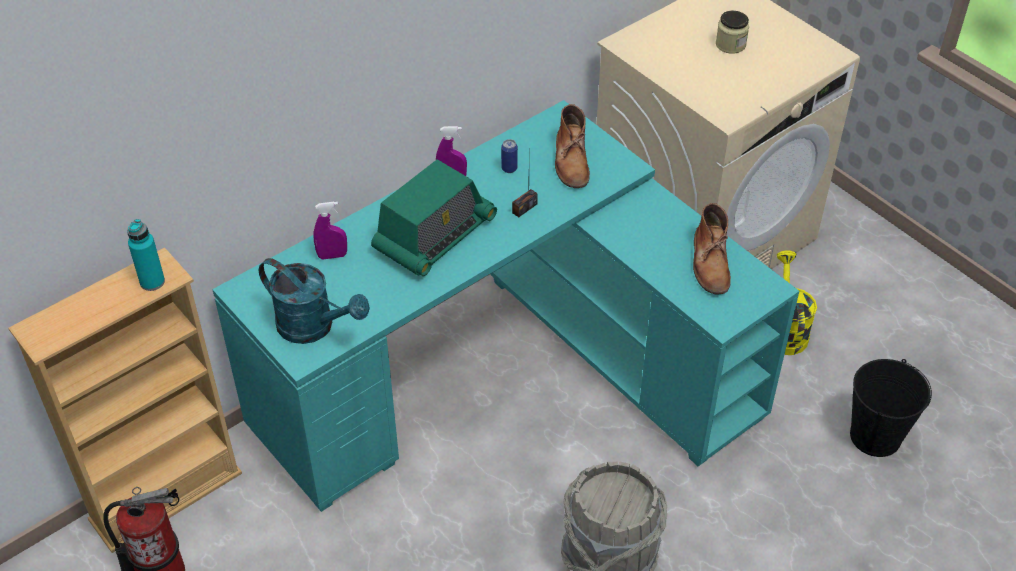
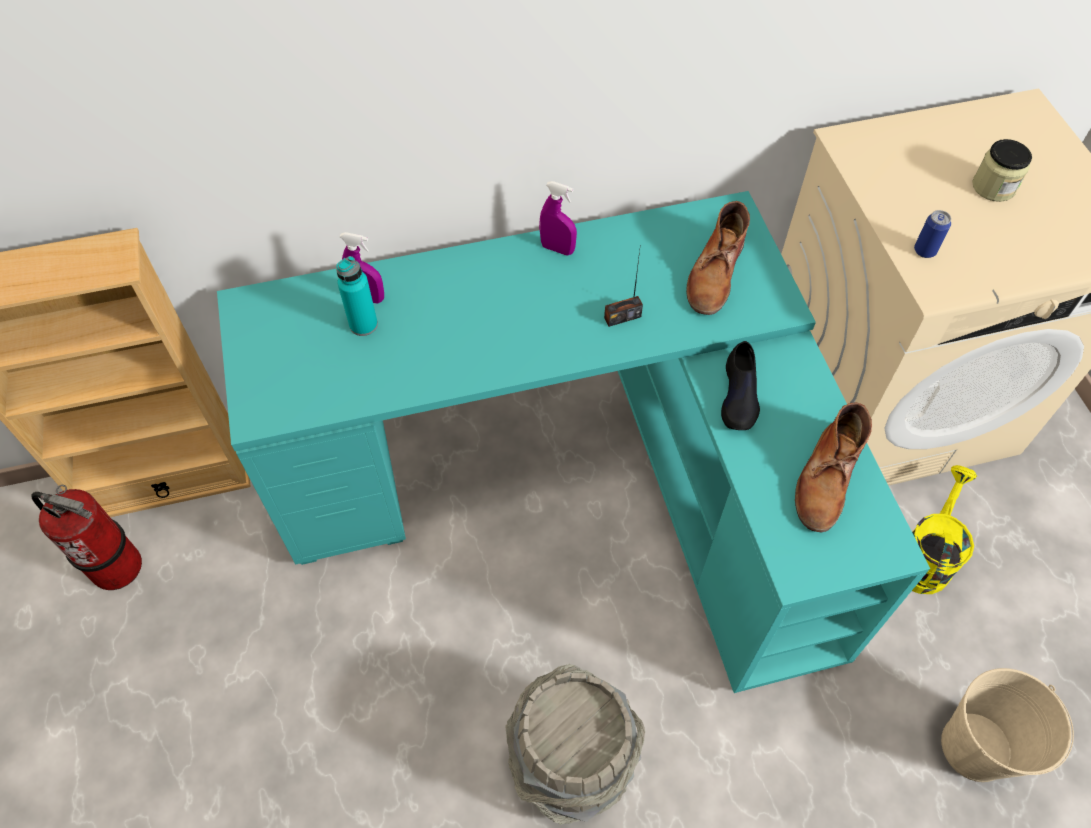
camera: 25 degrees right, 10 degrees up
turquoise bottle [127,219,165,291] -> turquoise bottle moved to [336,256,378,336]
turquoise watering can [259,258,370,344] -> none
radio [371,159,497,276] -> none
can [501,139,518,173] -> can moved to [914,210,951,258]
black bucket [850,359,932,457] -> beige bucket [941,668,1074,782]
none -> black shoe [721,341,760,430]

